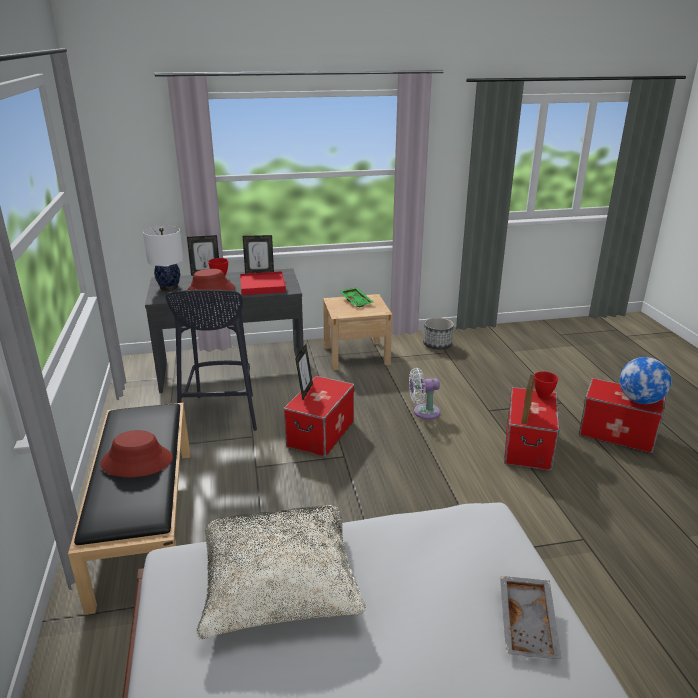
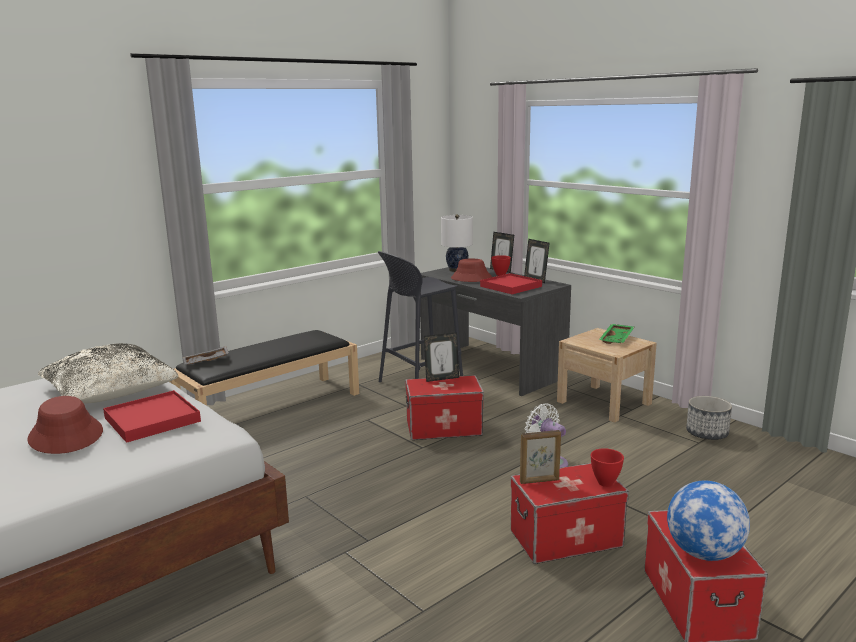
camera: 60 degrees right, 10 degrees down
red hat [100,430,173,477] -> red hat moved to [27,396,103,454]
grey tray [500,576,562,659] -> grey tray moved to [183,346,229,365]
none -> red tray [103,390,201,443]

